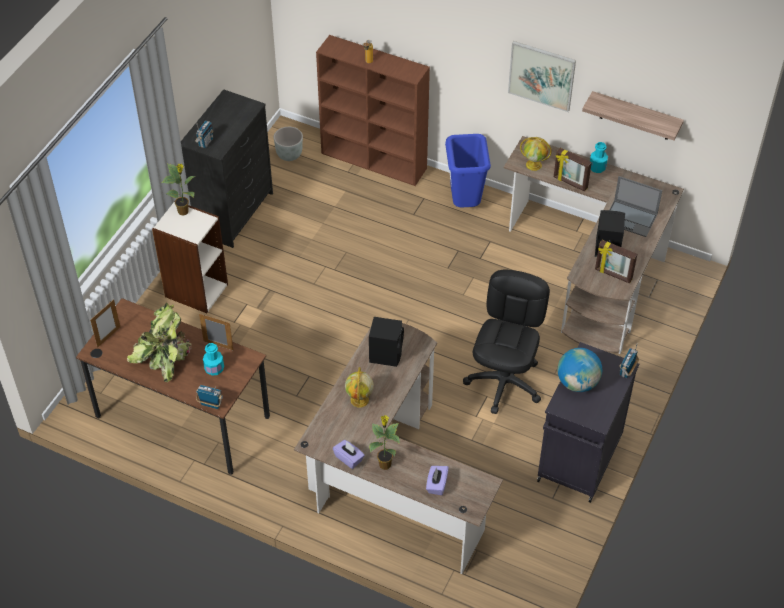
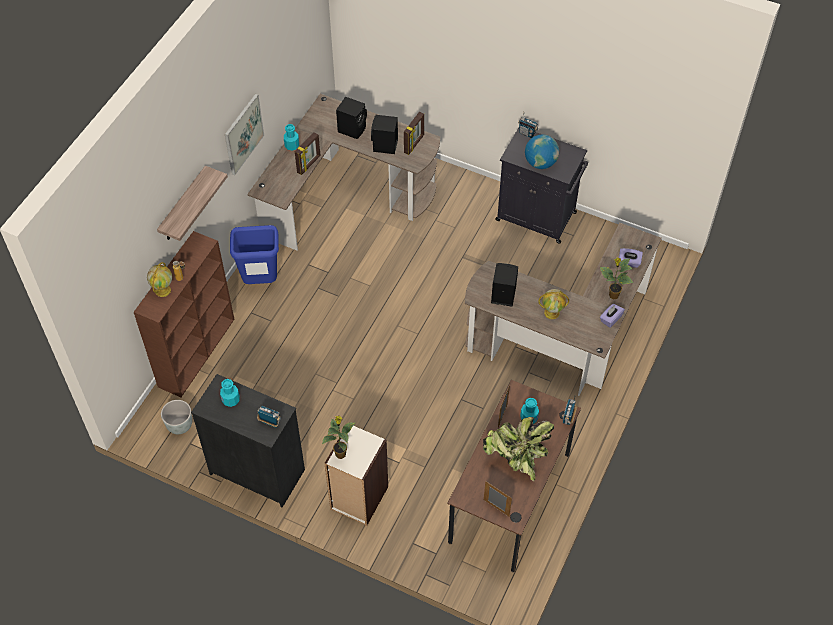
camera: 90 degrees left, 5 degrees up
black office chair [463,270,550,414] -> none
globe [520,137,552,171] -> globe moved to [147,262,172,297]
shelf [582,91,684,140] -> shelf moved to [157,166,228,241]
laptop [609,176,662,237] -> black speaker [336,97,367,139]
none -> turquoise bottle [220,379,240,407]

